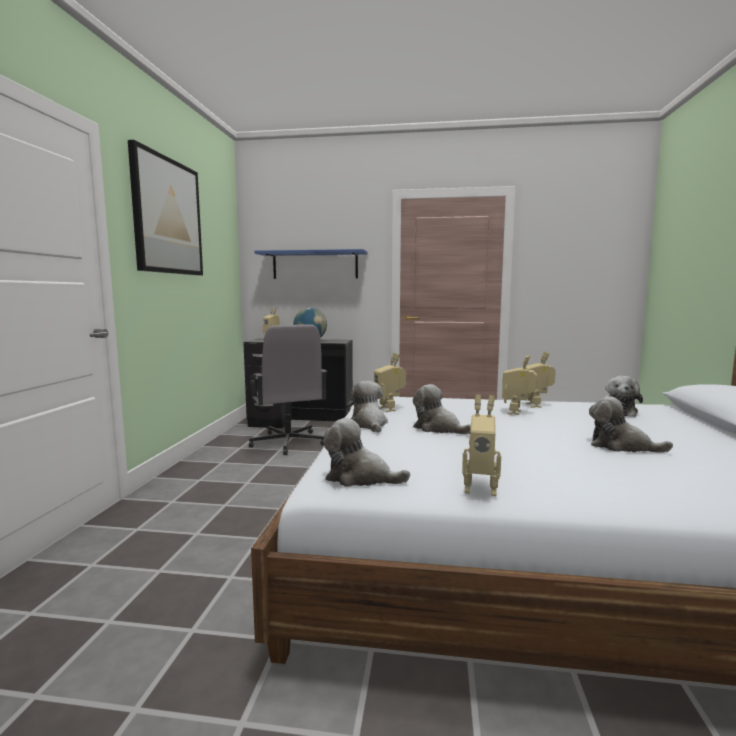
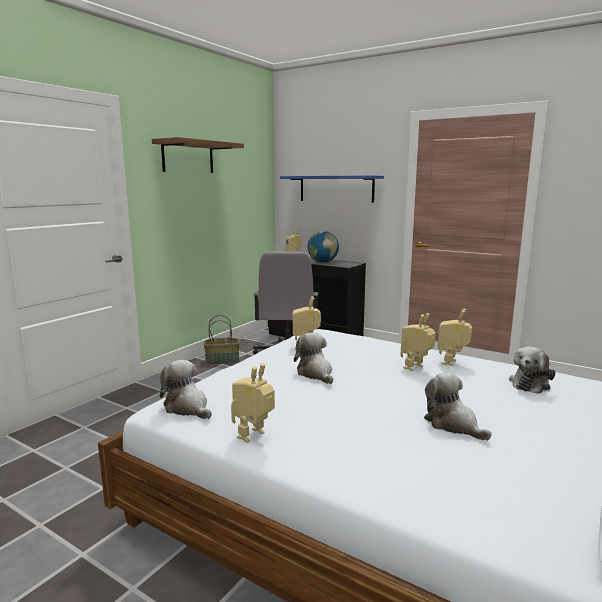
camera: 25 degrees right, 5 degrees up
picture [128,140,203,275] -> shelf [152,137,244,173]
plush toy [346,381,388,433] -> none
toy robot [462,394,501,496] -> toy robot turned 90 degrees clockwise [231,363,275,443]
none -> basket [204,315,240,364]

